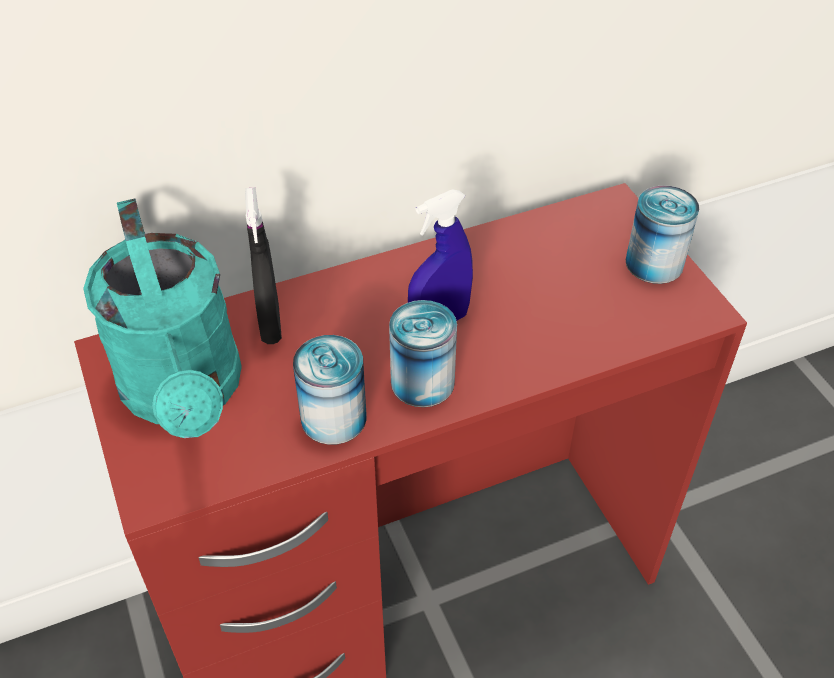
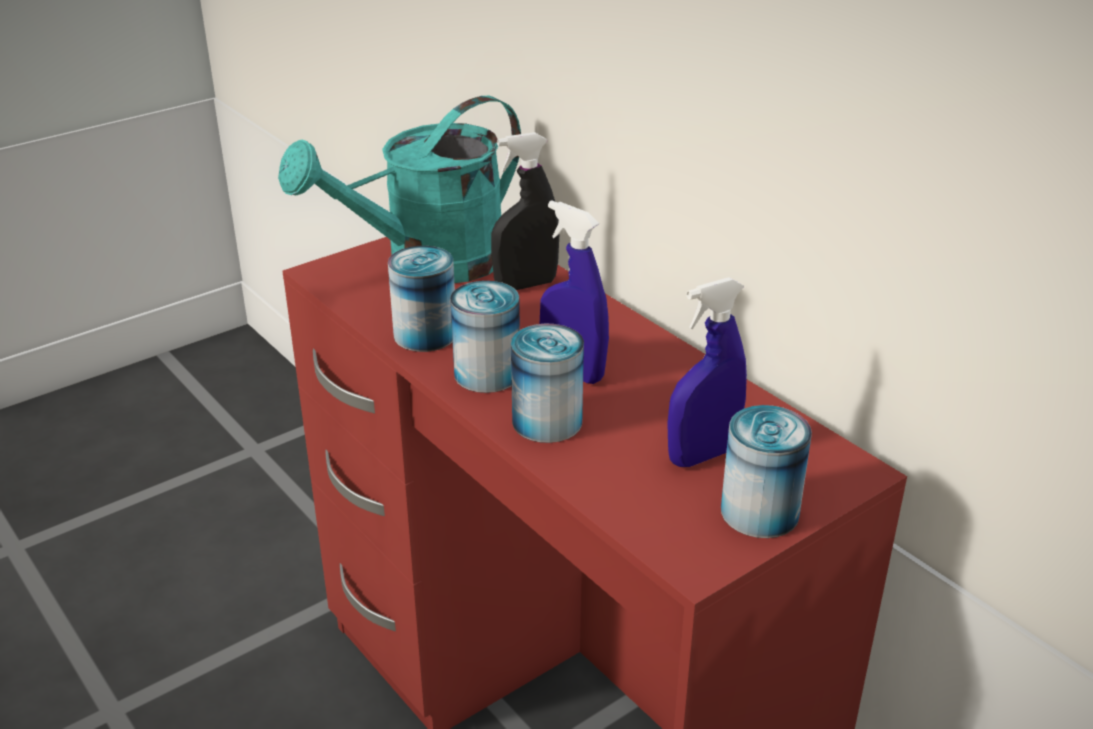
camera: 75 degrees right, 15 degrees down
none -> can [511,324,584,443]
none -> blue spray bottle [667,277,747,467]

